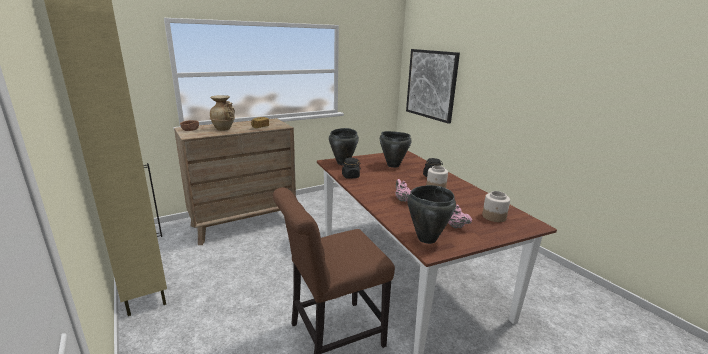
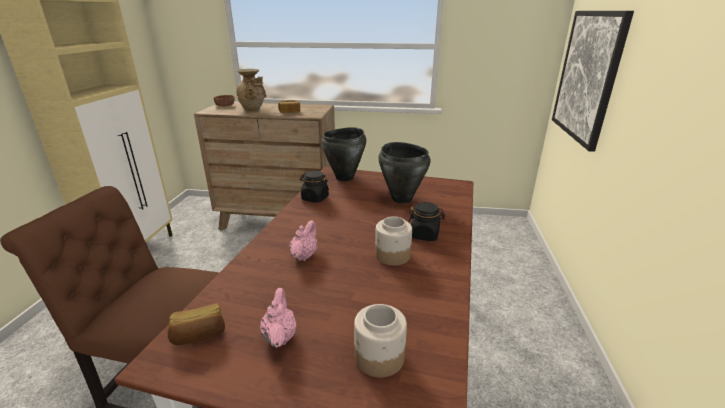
camera: 40 degrees right, 5 degrees up
black cooking pot [407,185,456,244] -> bread [168,303,225,345]

